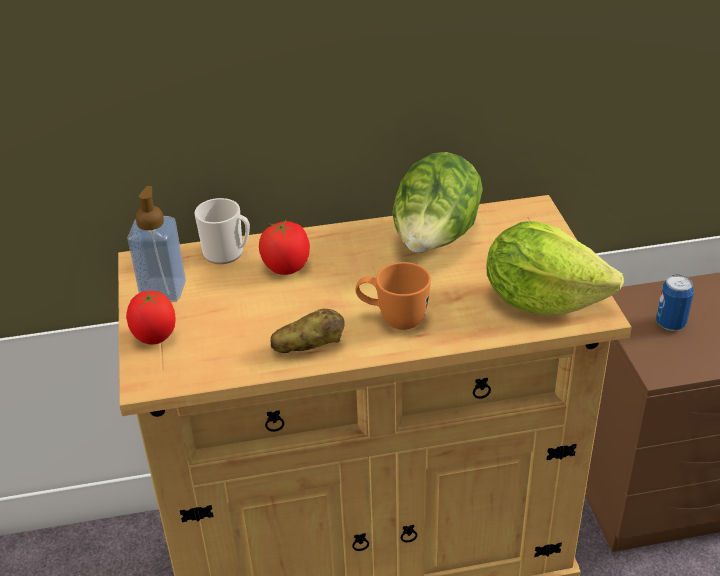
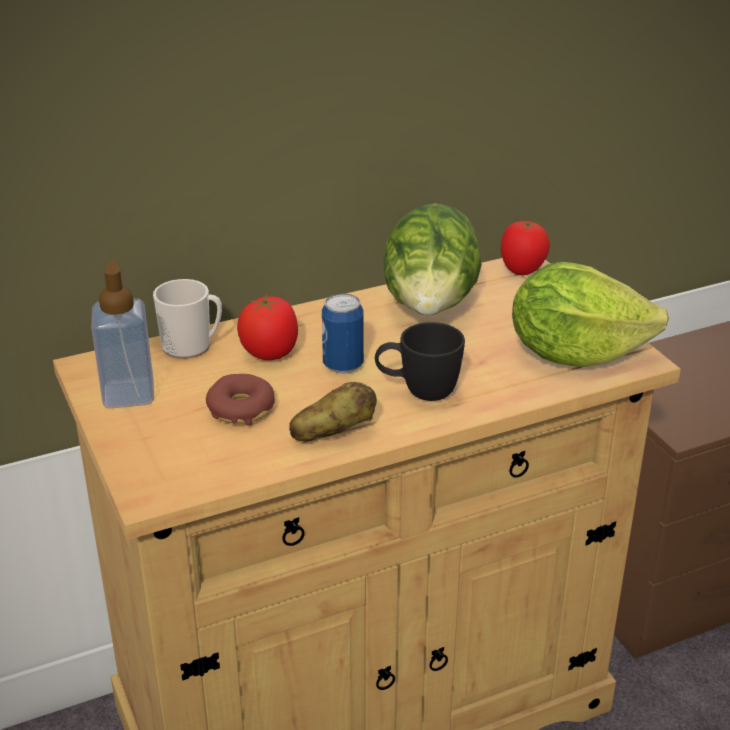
camera: 15 degrees left, 5 degrees down
tomato [126,291,176,344] -> tomato moved to [501,221,550,275]
orange mug [356,262,431,330] -> black mug [375,322,465,401]
can [656,274,694,331] -> can moved to [322,293,364,373]
none -> donut [206,374,275,426]

